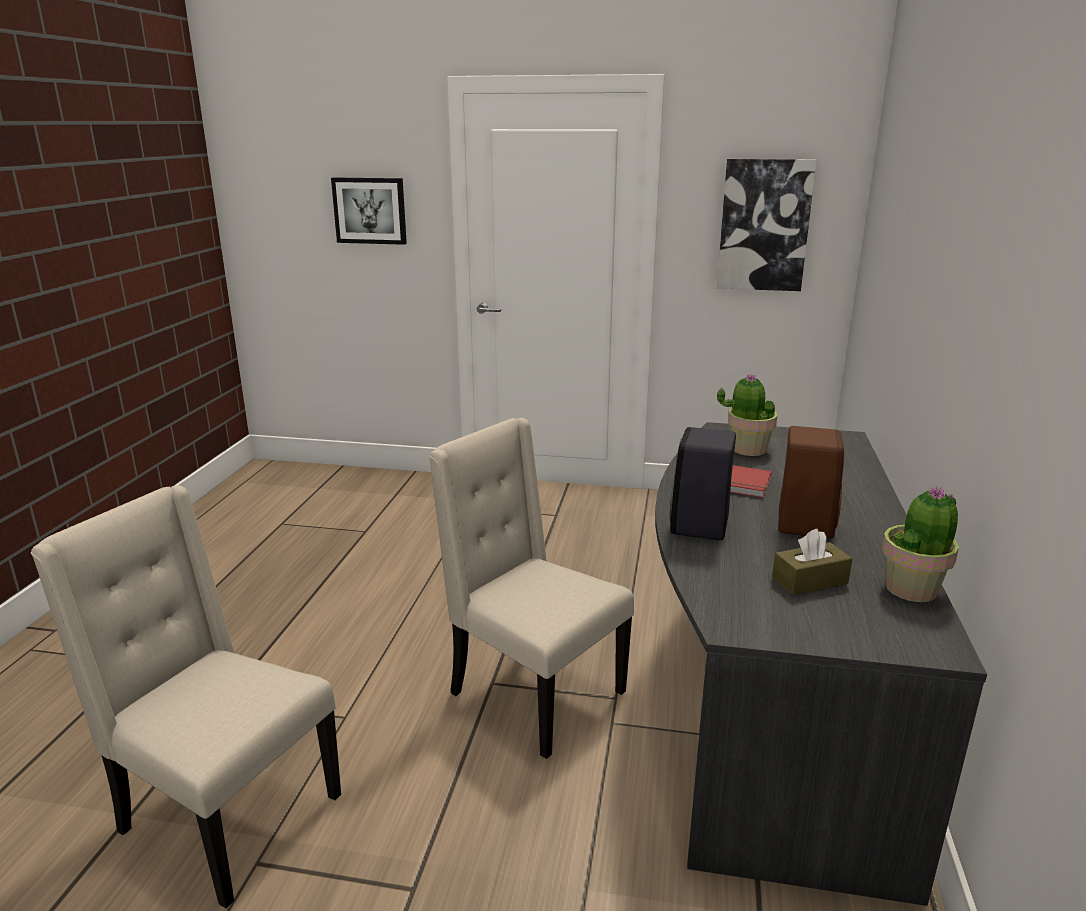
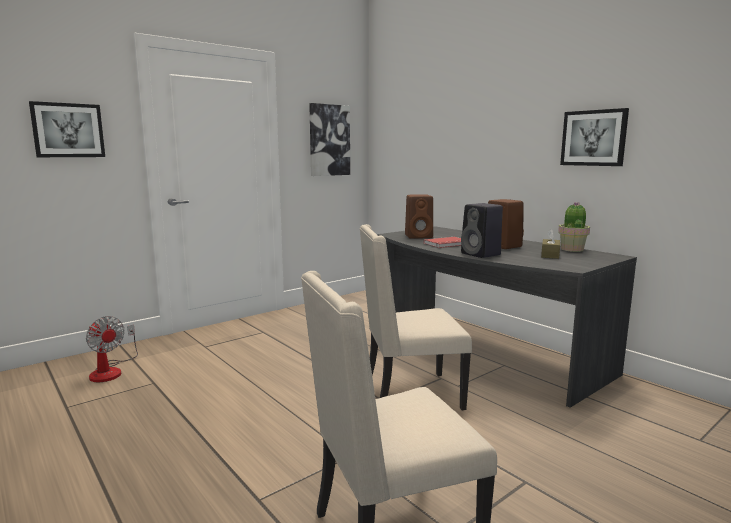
camera: 50 degrees left, 10 degrees down
potted plant [717,373,777,456] -> brown speaker [405,194,433,239]
none -> fan [86,316,138,382]
none -> picture [560,108,629,166]

